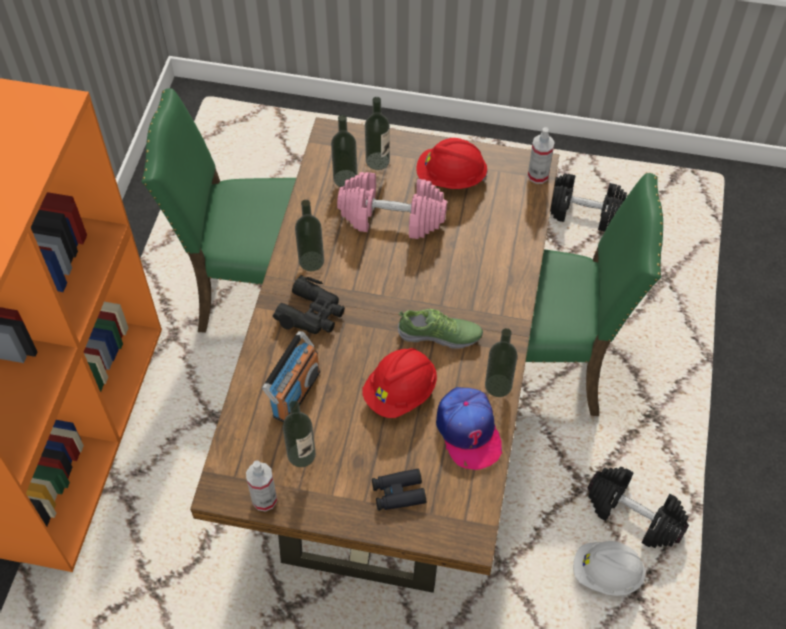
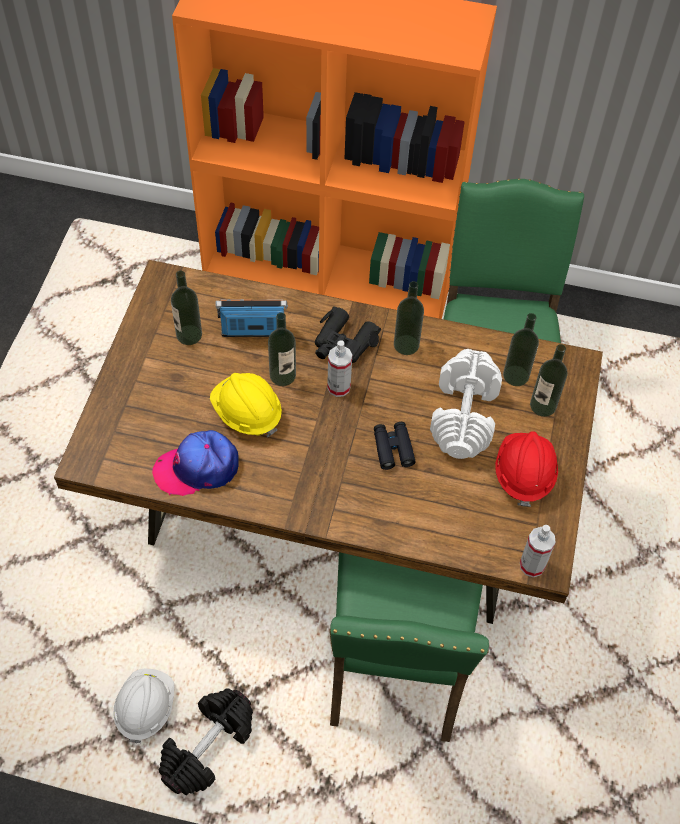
camera: 90 degrees right, 0 degrees up
spray bottle [246,460,277,512] -> spray bottle moved to [327,340,352,397]
radio [262,331,320,422] -> radio turned 150 degrees clockwise [216,299,288,337]
pink dumbbell [337,172,447,239] -> white dumbbell [430,349,502,459]
red hard hat [362,348,437,418] -> yellow hard hat [210,373,282,437]
black binoculars [372,469,426,511] -> black binoculars moved to [374,422,416,470]
shoe [398,309,483,349] -> none
bottle [485,328,517,397] -> bottle moved to [268,313,296,386]
black dumbbell [550,173,628,232] -> none

